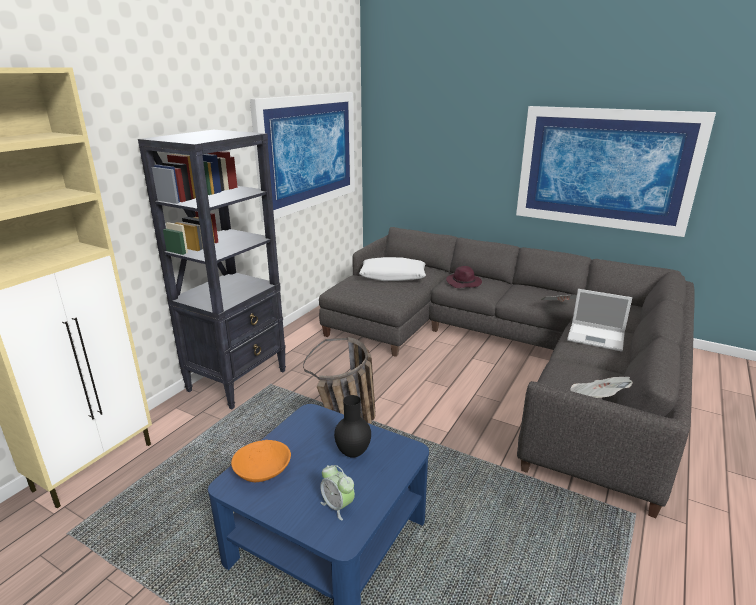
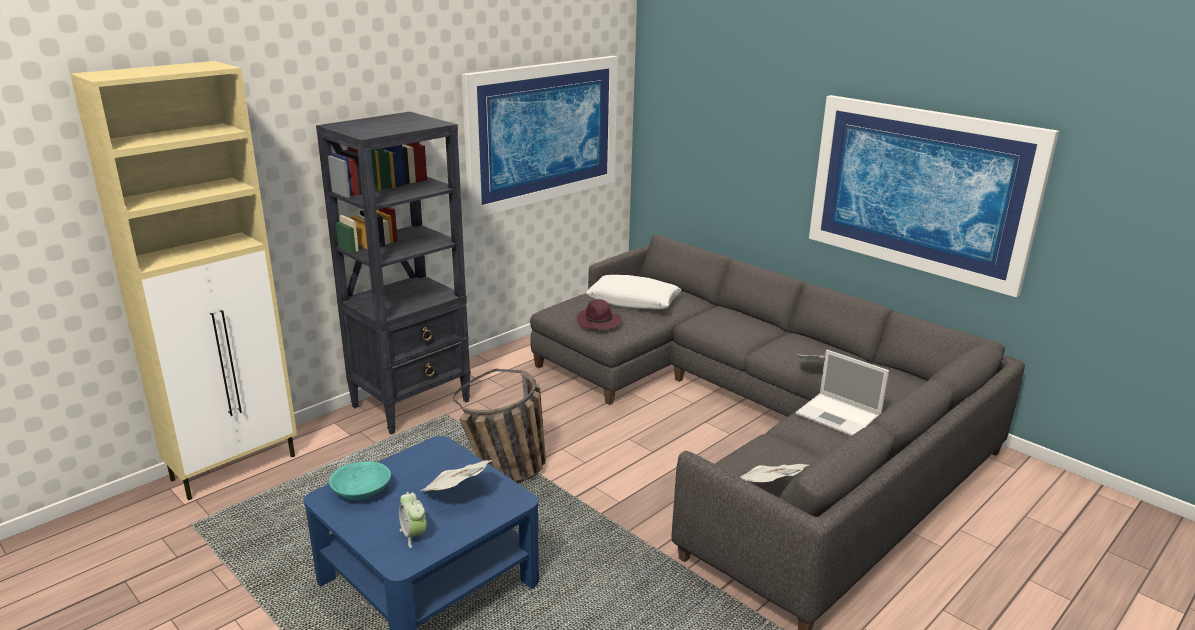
camera: 15 degrees right, 0 degrees up
orange bowl [231,440,291,482] -> turquoise bowl [329,461,391,500]
black vase [334,395,371,458] -> newspaper [420,460,492,491]
purple hat [446,266,482,288] -> purple hat moved to [577,299,622,330]

